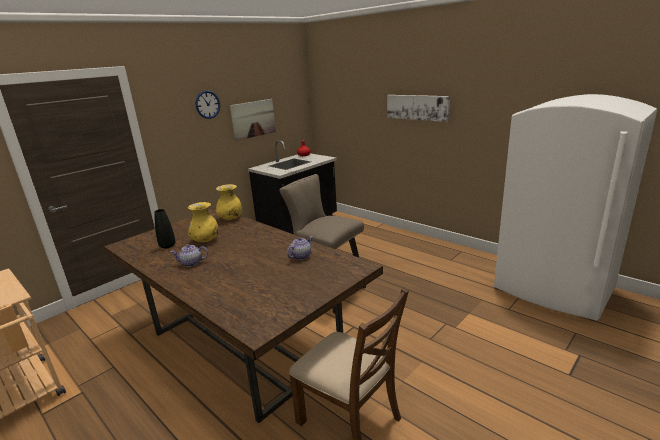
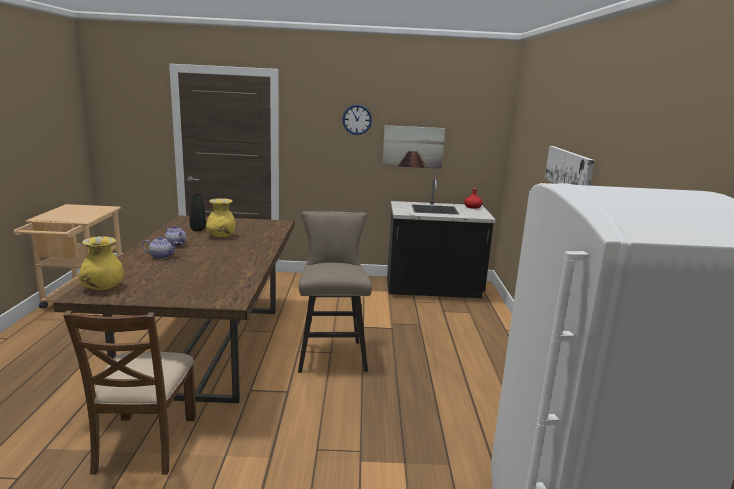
camera: 45 degrees right, 5 degrees down
yellow vase [216,184,242,220] -> yellow vase moved to [79,236,124,290]
teapot [287,236,312,260] -> teapot moved to [142,236,178,259]

